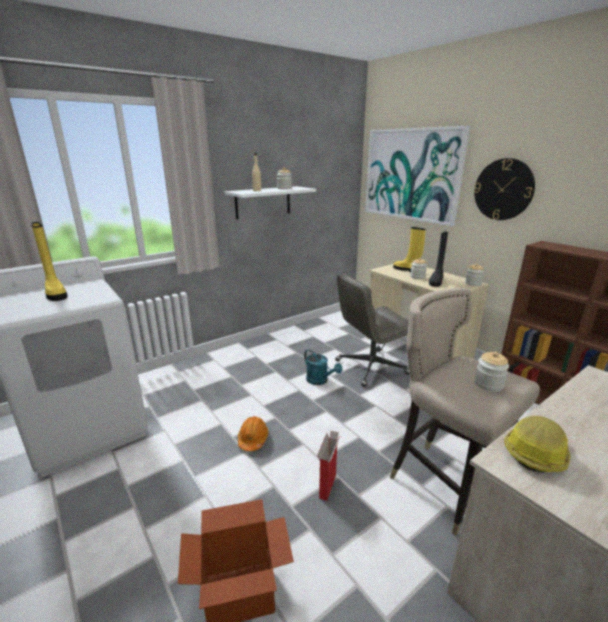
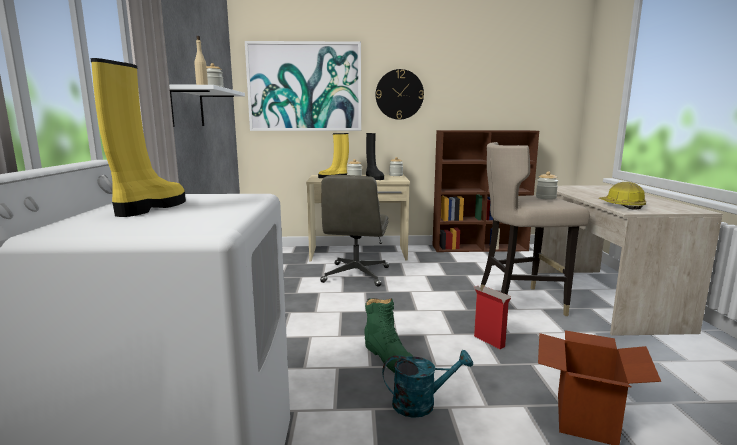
camera: 55 degrees left, 10 degrees down
yellow boot [31,222,67,301] -> yellow boot turned 75 degrees counterclockwise [91,58,186,217]
orange hard hat [238,416,269,451] -> green boot [365,298,413,373]
turquoise watering can [304,349,342,385] -> turquoise watering can moved to [382,350,473,418]

